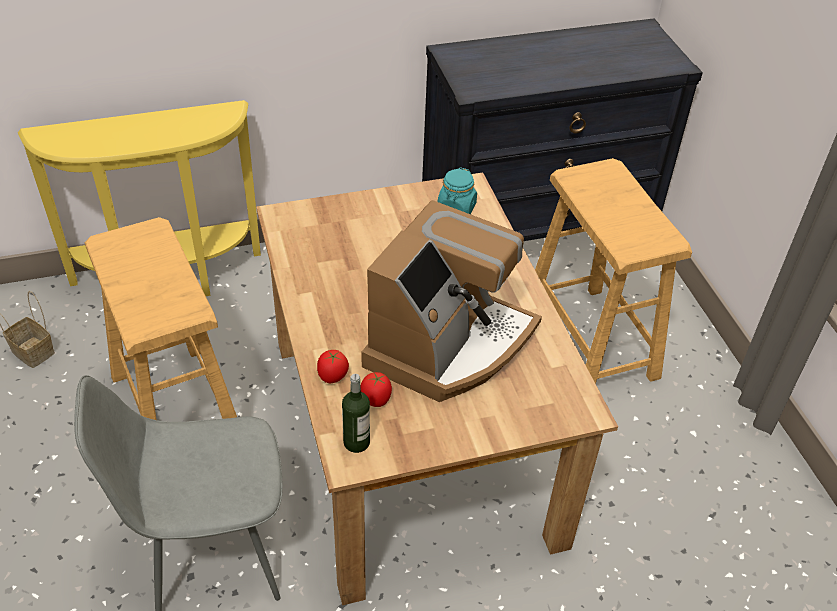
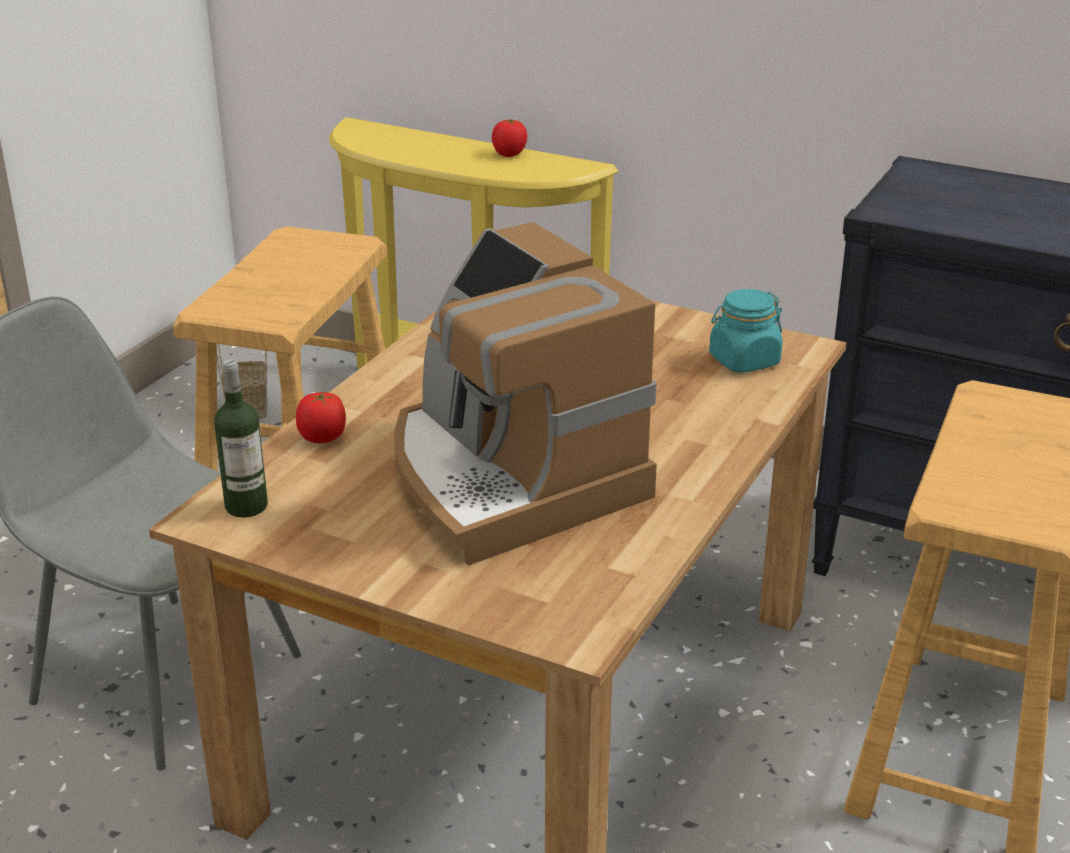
camera: 45 degrees right, 15 degrees down
tomato [360,372,392,407] -> tomato moved to [492,120,527,157]
coffee machine [361,200,542,402] -> coffee machine turned 75 degrees clockwise [394,222,657,565]

